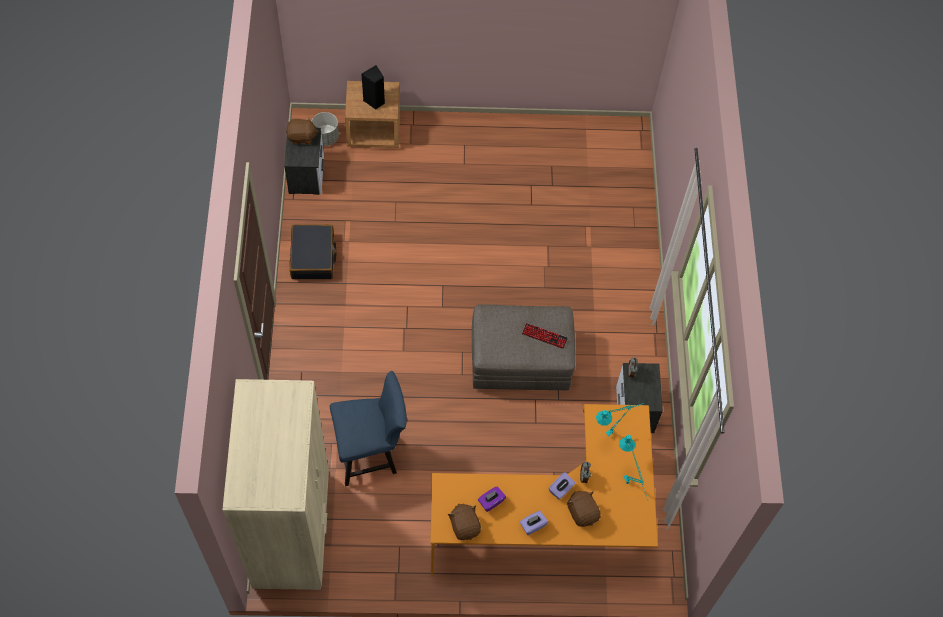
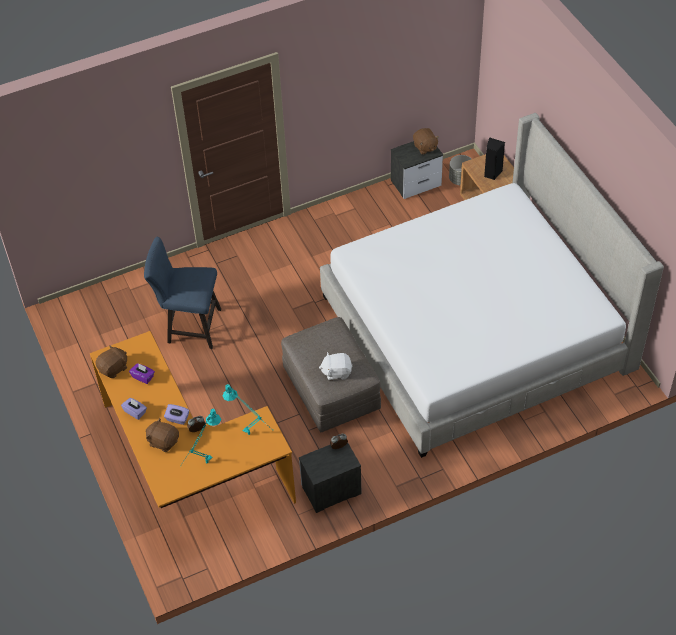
camera: 70 degrees right, 10 degrees down
beige wardrobe [222,379,329,590] -> none
black suitcase [290,224,336,279] -> none
blue chair [330,371,407,486] -> blue chair turned 135 degrees clockwise [144,237,221,349]
keyboard [522,323,568,349] -> white plush toy [319,352,353,380]
brown plush toy [567,491,601,527] -> brown plush toy turned 105 degrees counterclockwise [146,417,179,452]
none -> bed [320,113,664,458]

